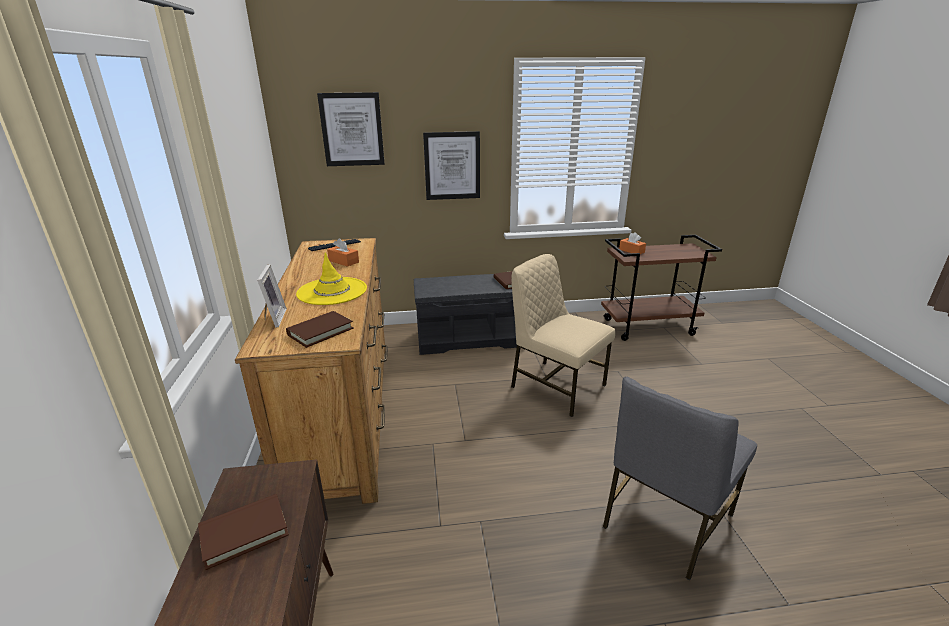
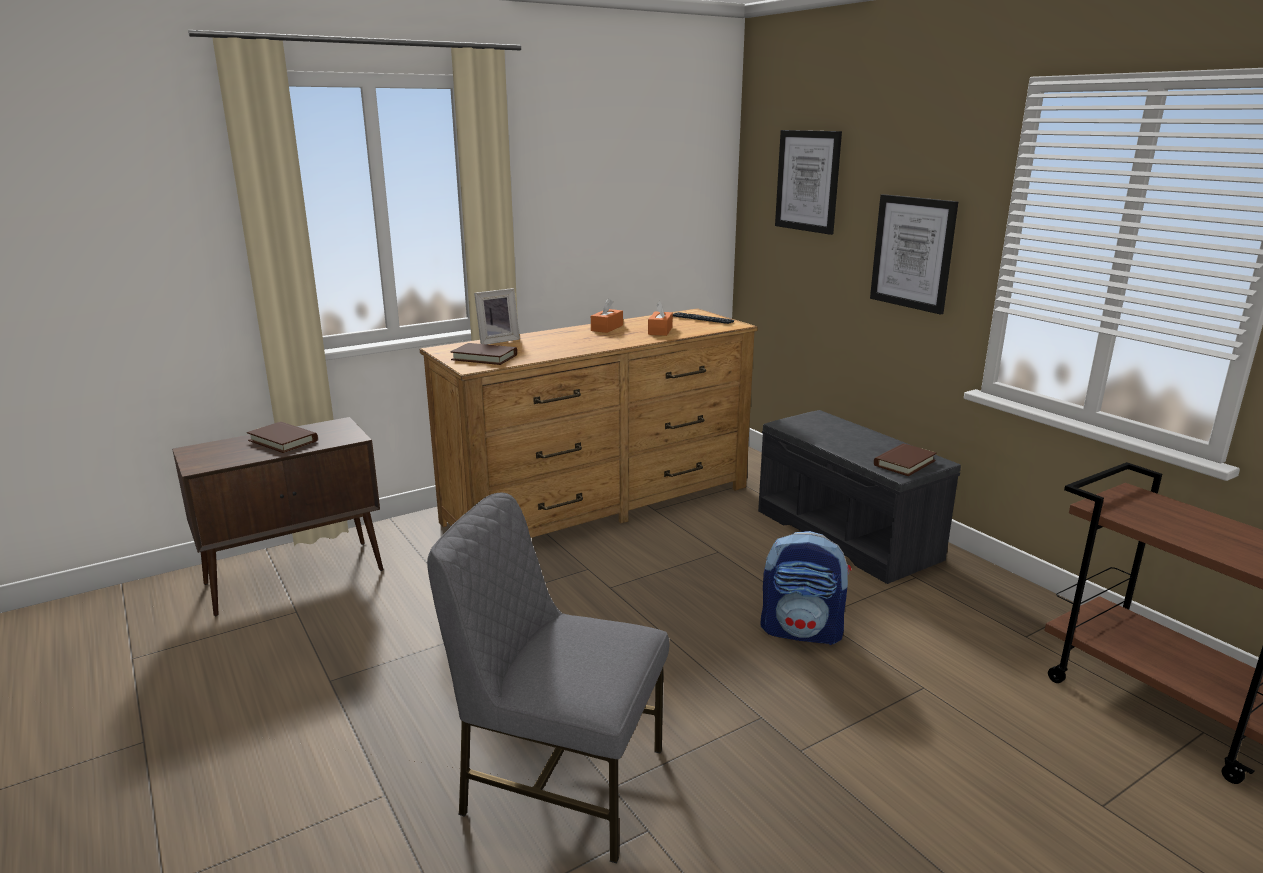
camera: 65 degrees right, 5 degrees down
yellow hat [296,253,367,305] -> none
beige chair [511,254,616,417] -> backpack [760,531,851,645]
orange tissue box [619,232,646,254] -> orange tissue box moved to [591,298,623,333]

